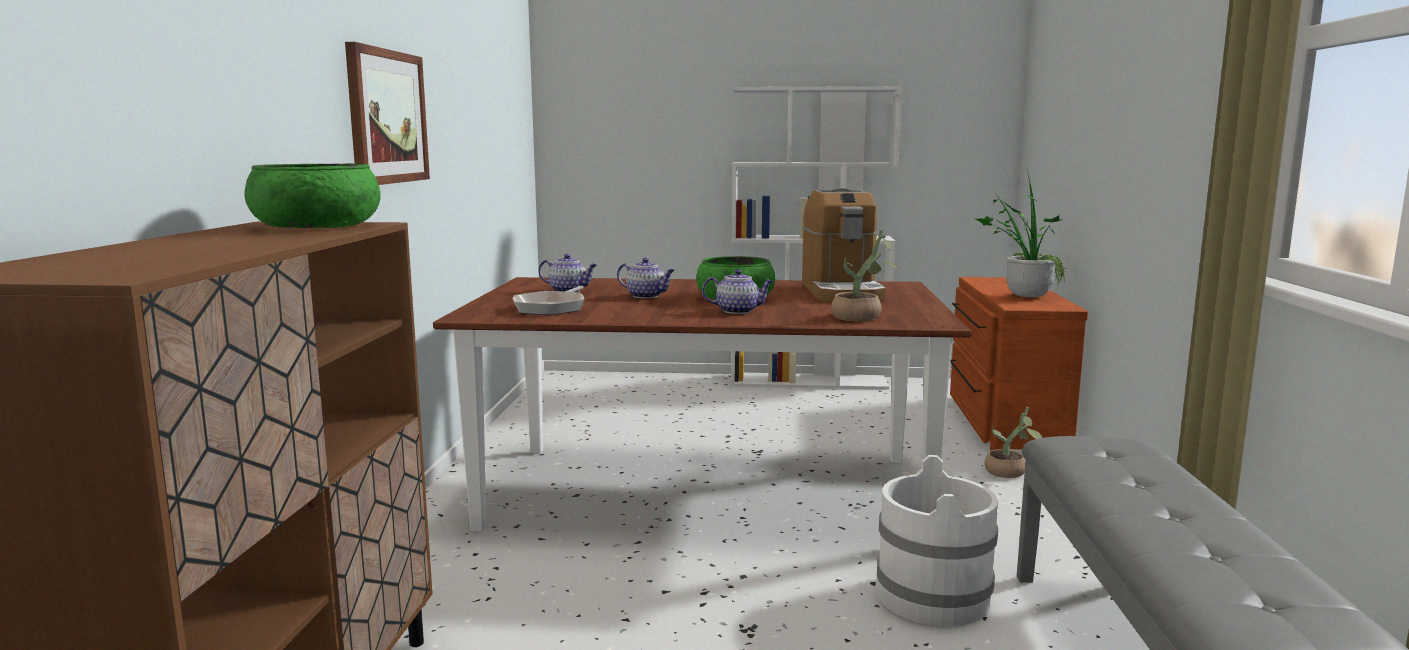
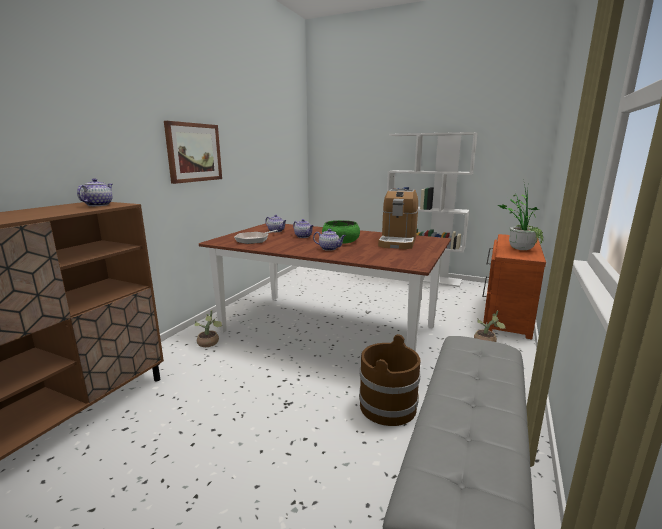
camera: 20 degrees right, 5 degrees up
green bowl [245,163,381,228] -> teapot [77,178,112,206]
potted plant [831,230,899,321] -> potted plant moved to [195,310,222,347]
white bucket [877,455,998,626] -> brown bucket [359,334,421,426]

